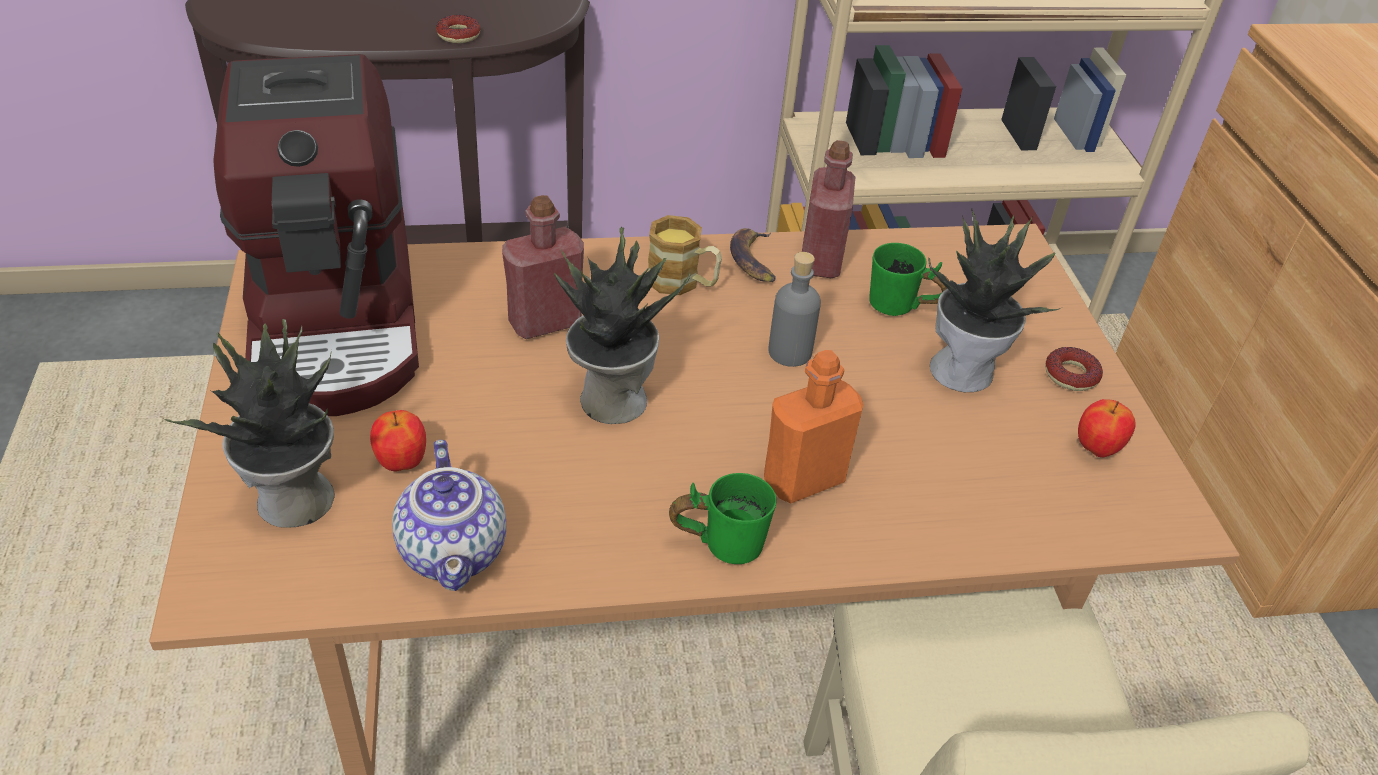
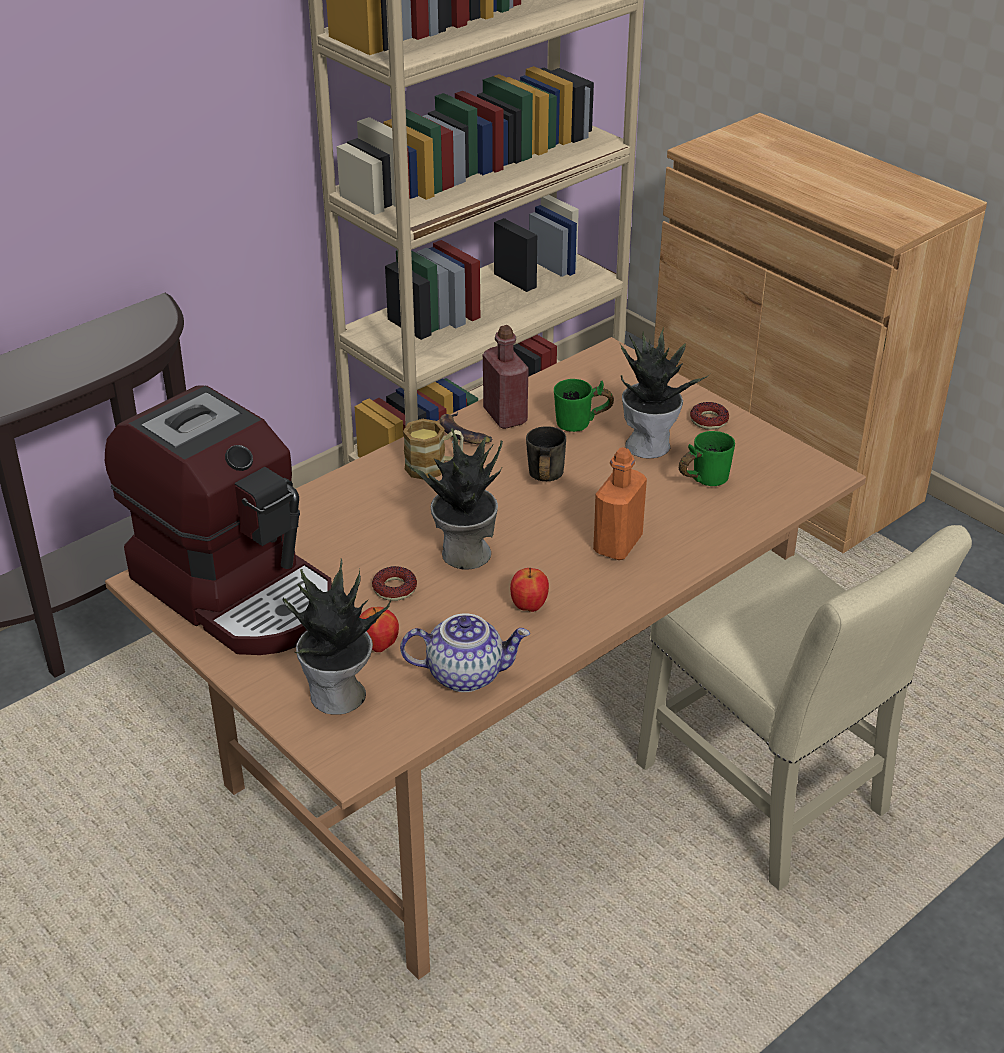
camera: 30 degrees left, 5 degrees down
teapot [392,440,506,591] -> teapot turned 45 degrees counterclockwise [400,613,530,692]
donut [436,15,480,43] -> donut moved to [372,566,417,601]
red bottle [502,195,584,339] -> none
green mug [669,473,777,564] -> green mug moved to [679,431,735,486]
grey bottle [768,252,821,367] -> grey mug [526,426,566,481]
apple [1078,399,1136,457] -> apple moved to [510,568,549,612]

